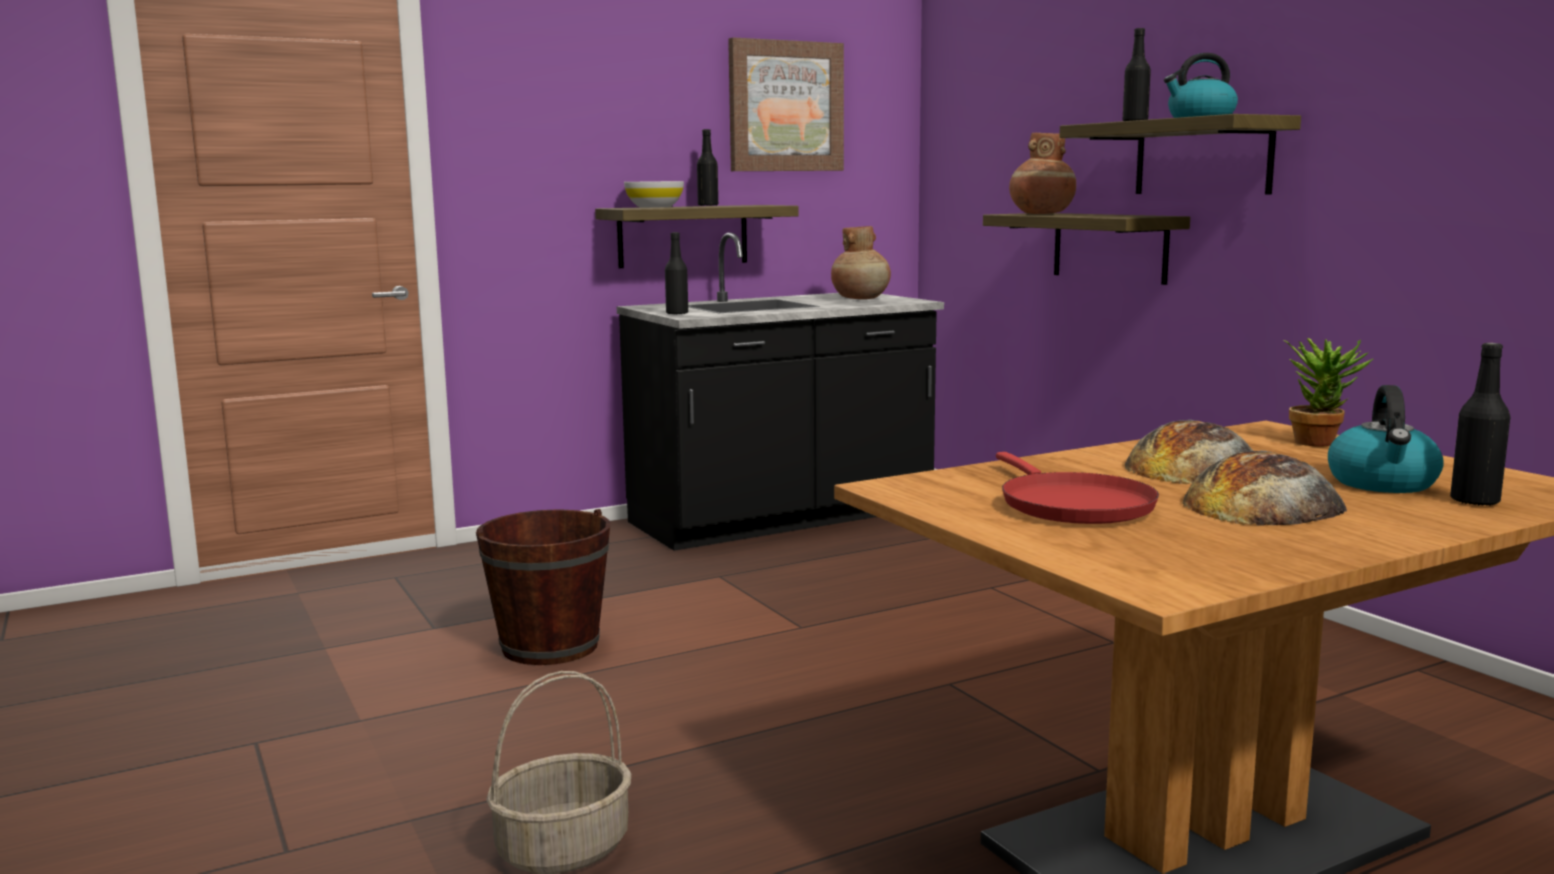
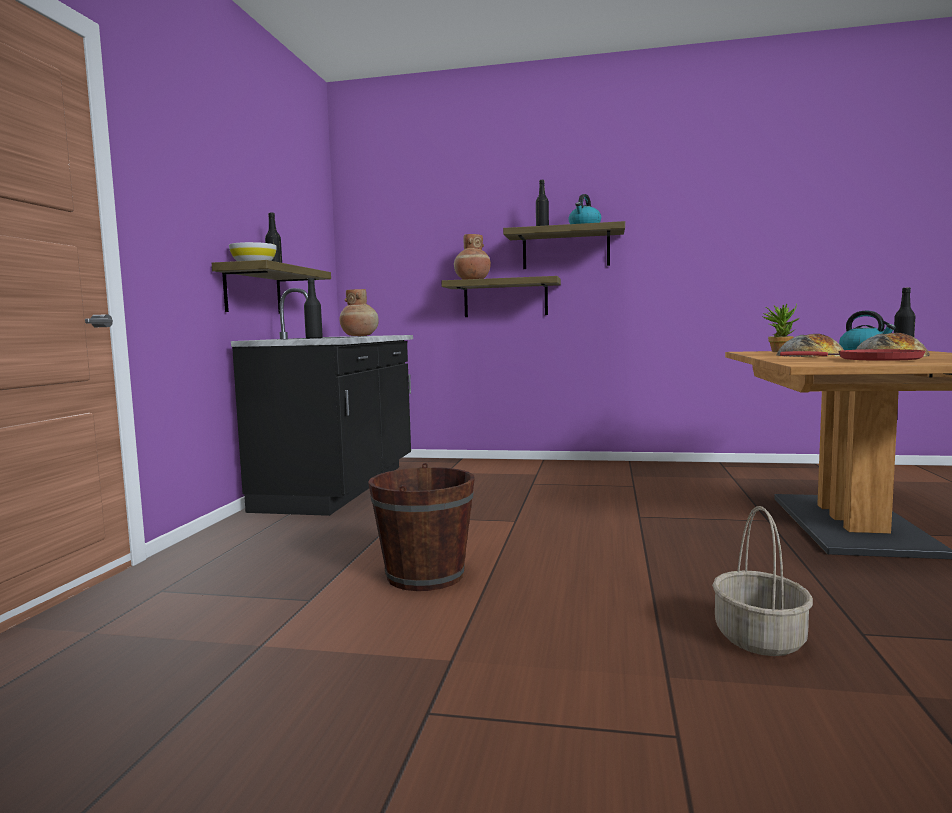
camera: 50 degrees left, 5 degrees down
picture [728,38,844,171] -> none

